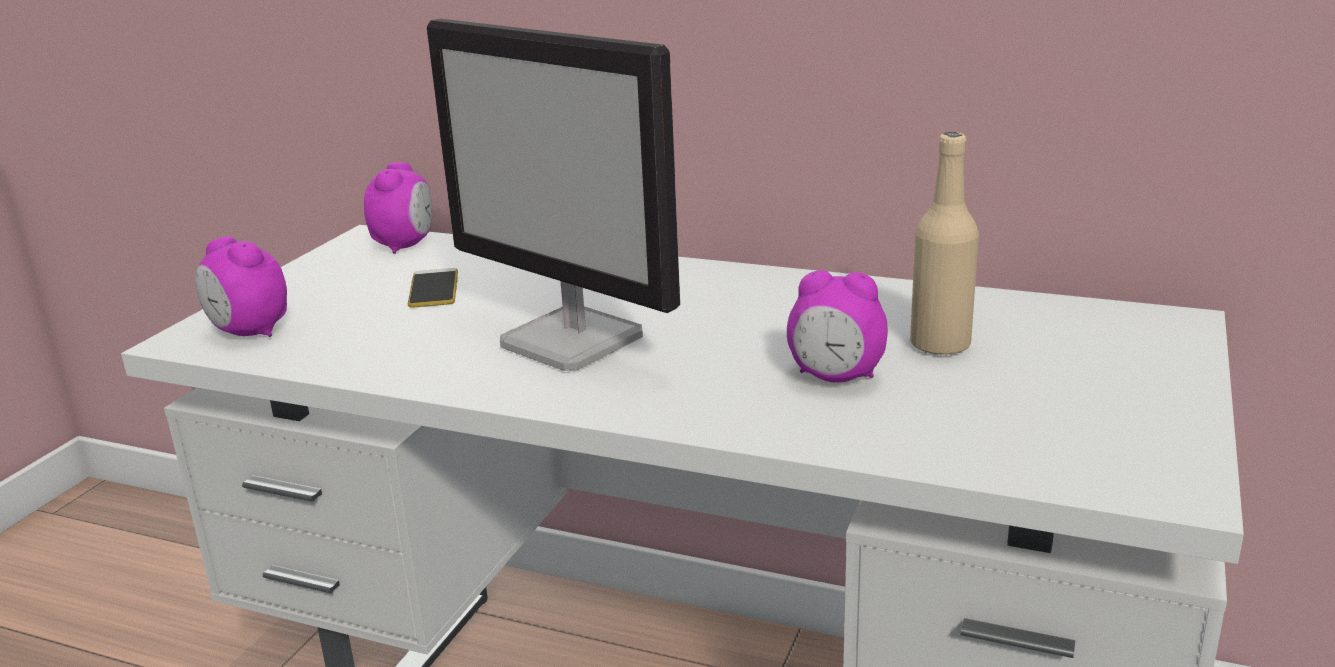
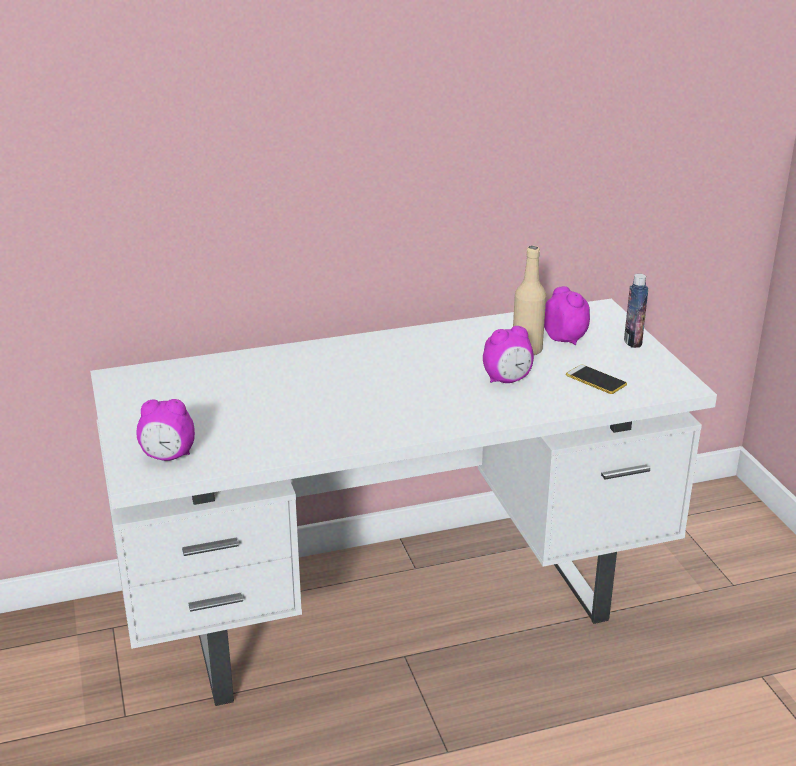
camera: 40 degrees left, 5 degrees up
alarm clock [364,162,432,254] -> alarm clock moved to [544,286,590,345]
phone [408,268,458,308] -> phone moved to [566,365,627,394]
monitor [427,19,680,371] -> none
none -> bottle [624,274,648,348]

